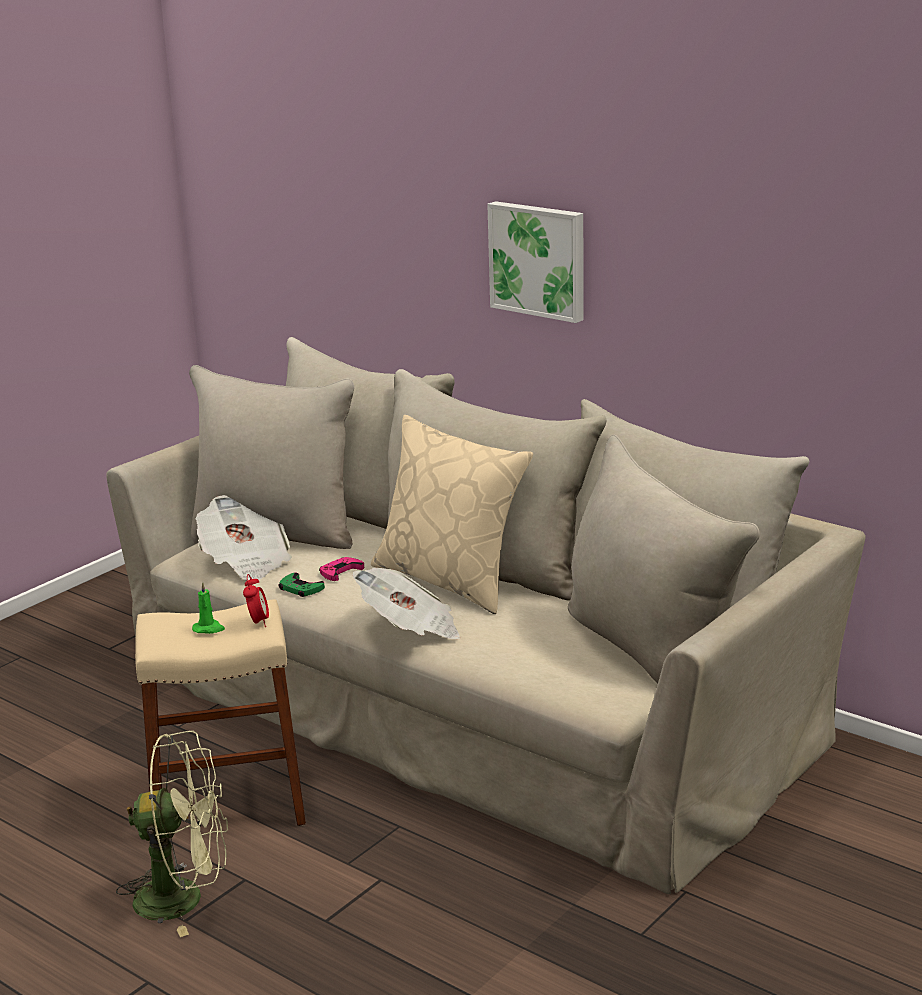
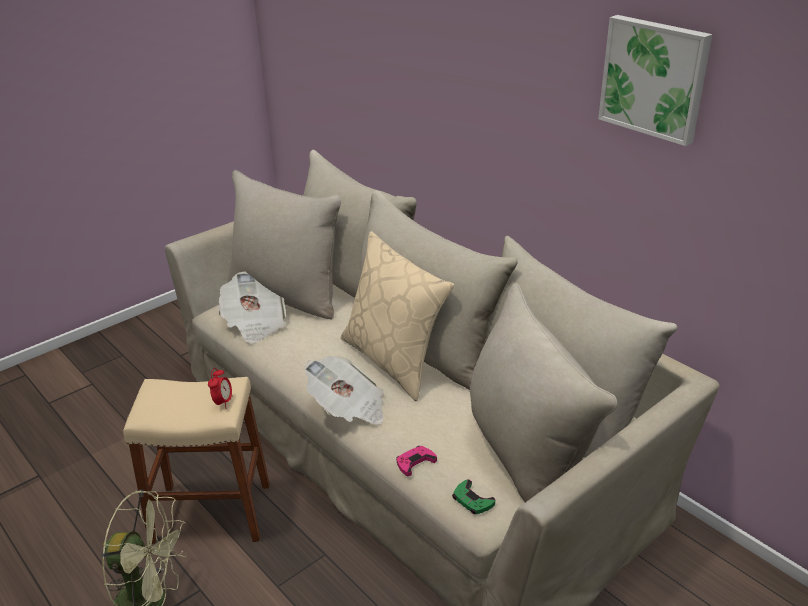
camera: 10 degrees right, 10 degrees up
green candle [192,582,225,634] -> none
green game controller [278,572,325,597] -> green game controller moved to [452,479,495,514]
pink game controller [319,557,364,581] -> pink game controller moved to [396,446,437,476]
picture [487,201,584,323] -> picture moved to [598,15,712,146]

